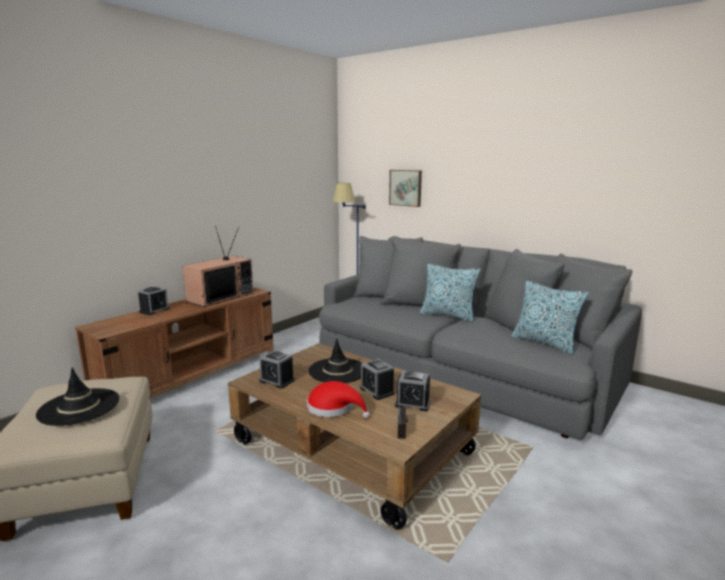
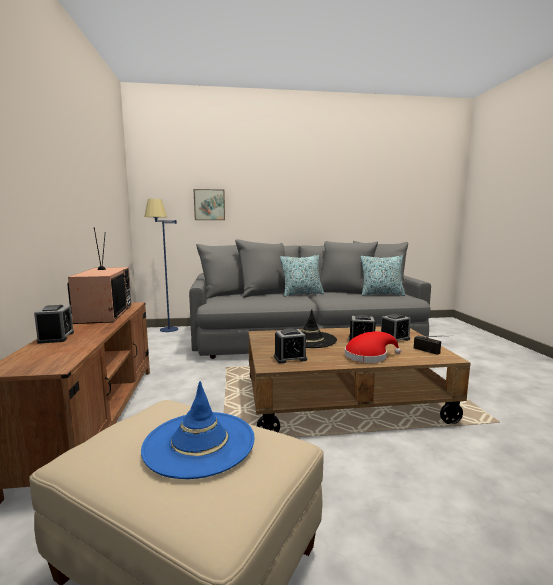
camera: 45 degrees left, 5 degrees down
black hat [36,368,120,426] -> blue hat [141,381,255,479]

